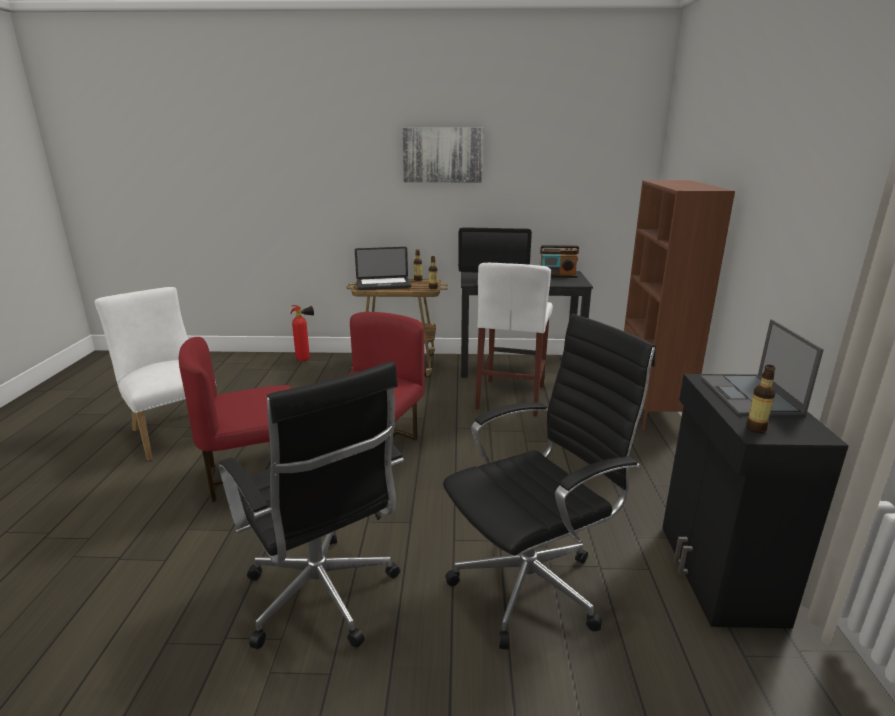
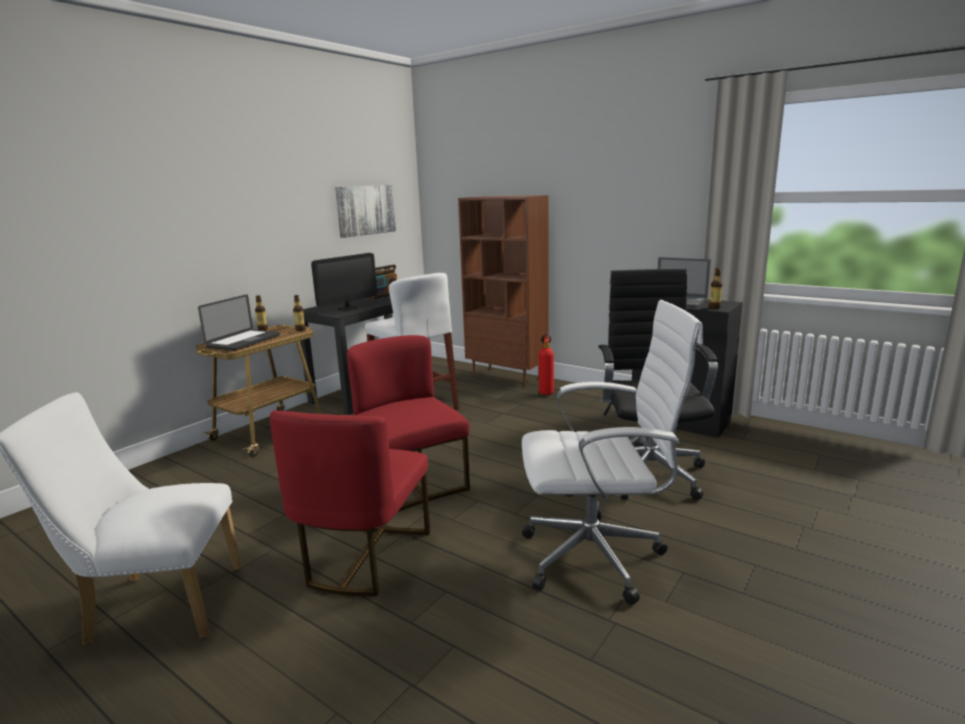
camera: 55 degrees left, 5 degrees down
black office chair [219,361,404,649] -> white office chair [522,300,703,605]
fire extinguisher [291,305,314,361] -> fire extinguisher moved to [539,334,554,395]
picture [402,128,483,182] -> picture moved to [335,185,396,238]

